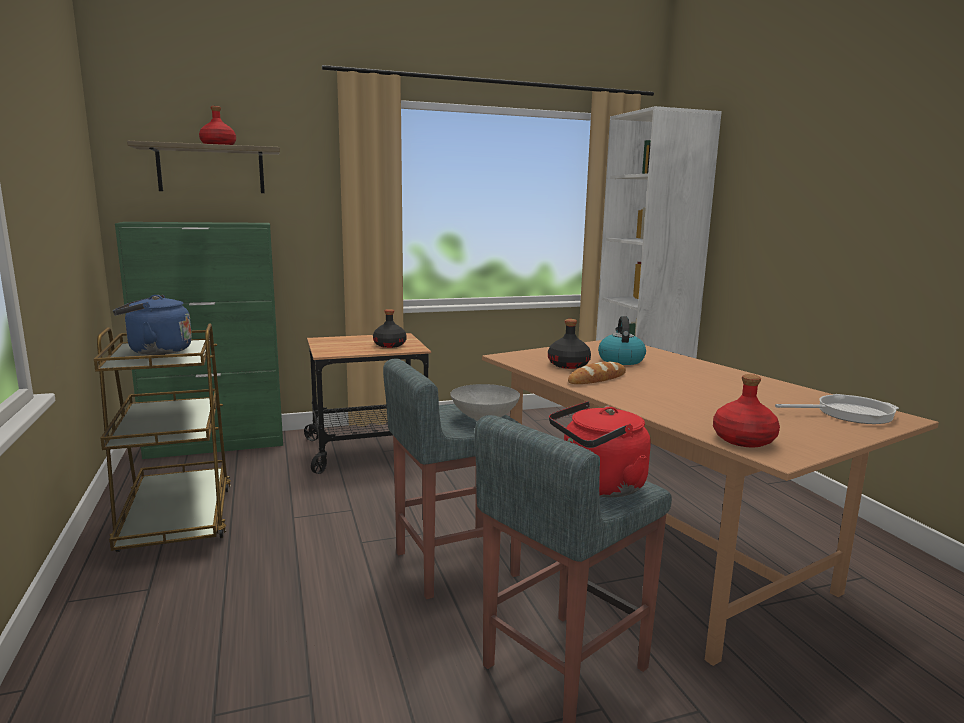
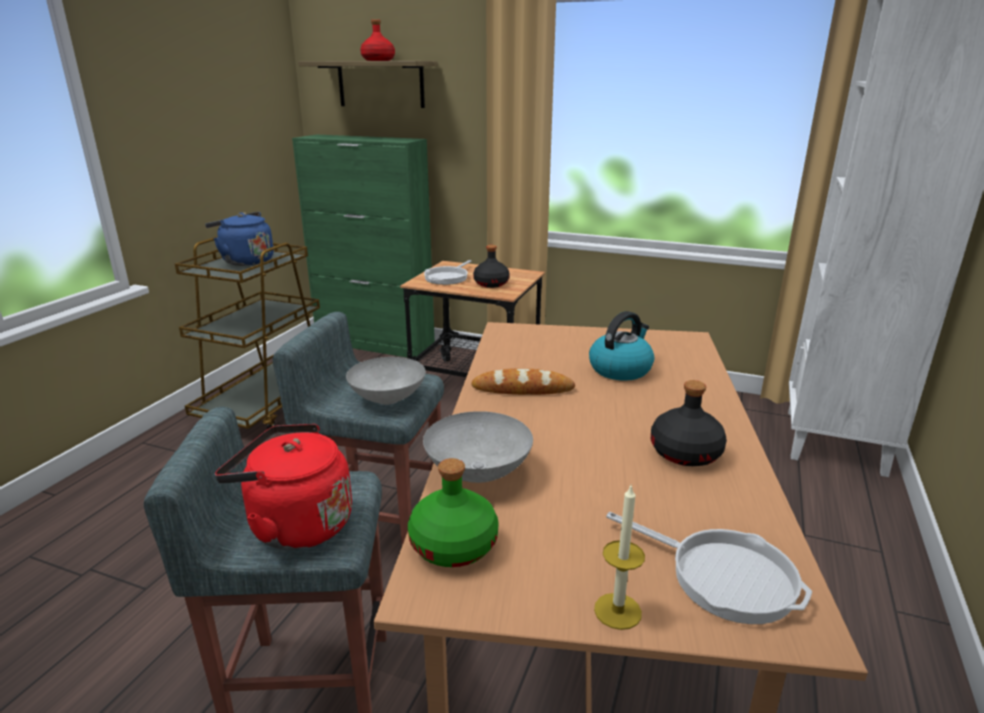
camera: 40 degrees right, 10 degrees up
black bottle [548,319,591,369] -> black bottle moved to [651,380,727,466]
red bottle [713,374,780,447] -> green bottle [408,458,499,567]
none -> grey bowl [423,411,533,483]
none -> frying pan [424,260,471,285]
none -> candle [594,486,645,630]

